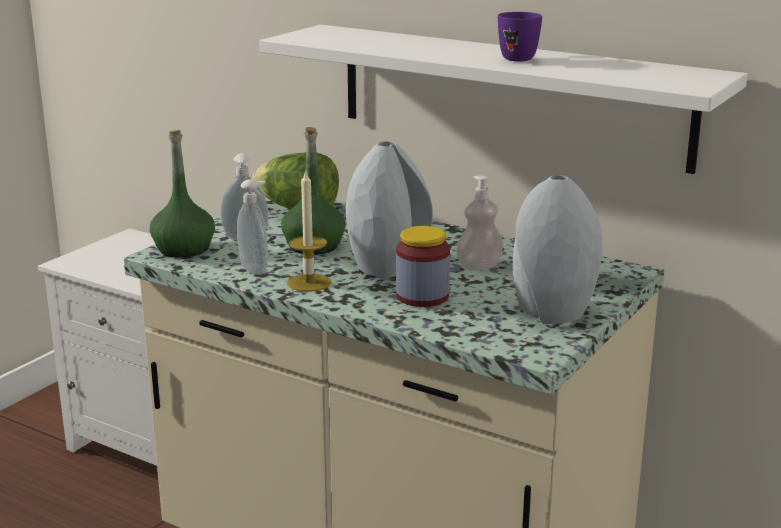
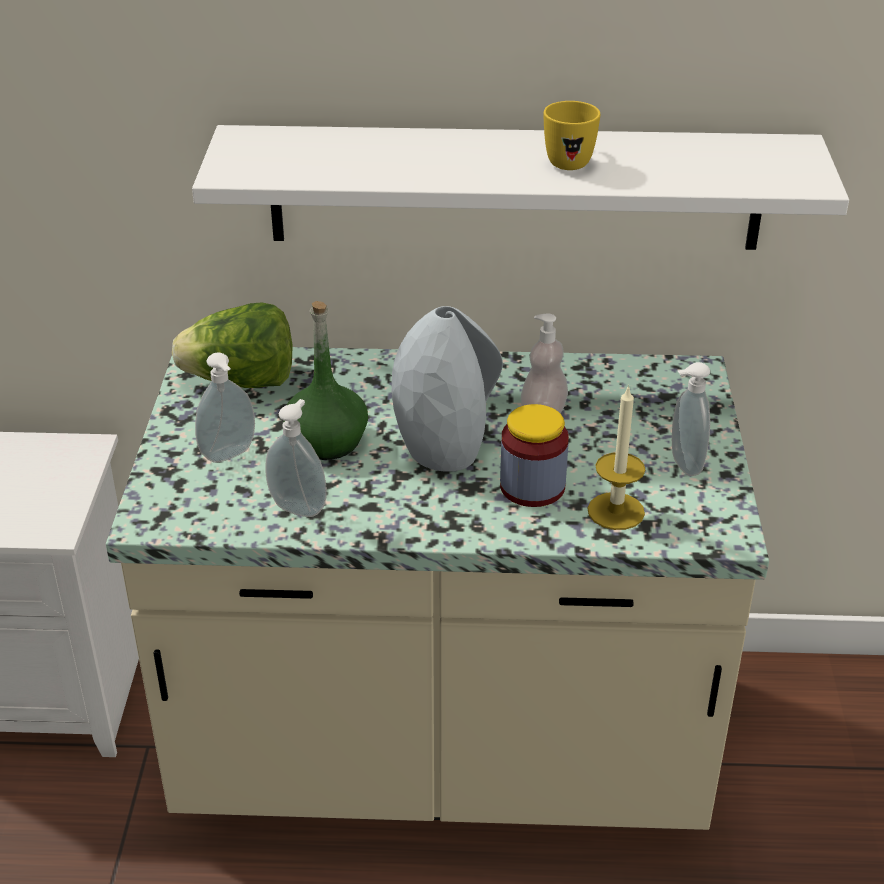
camera: 30 degrees left, 15 degrees up
green bottle [150,130,215,258] -> none
candle [287,170,331,292] -> candle moved to [588,385,645,530]
purple mug [498,12,542,62] -> yellow mug [544,101,600,170]
grey vase [513,175,603,324] -> soap dispenser [672,362,710,476]

